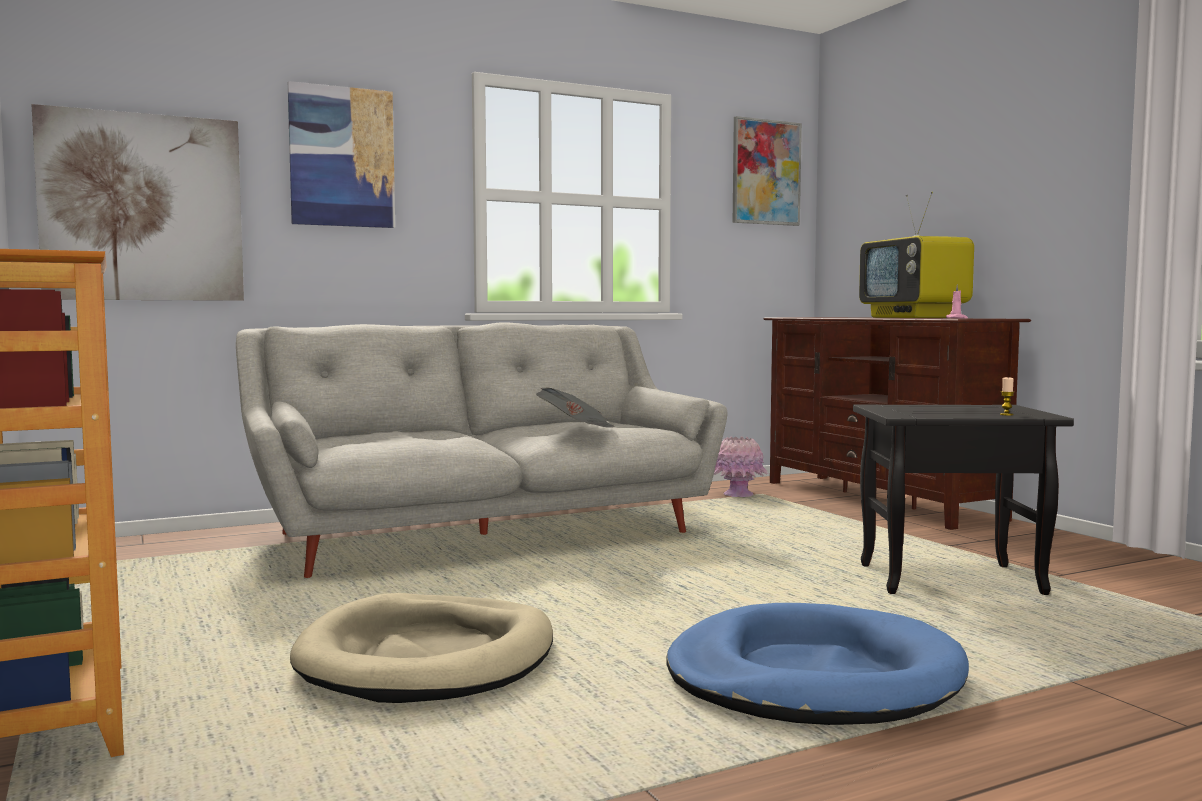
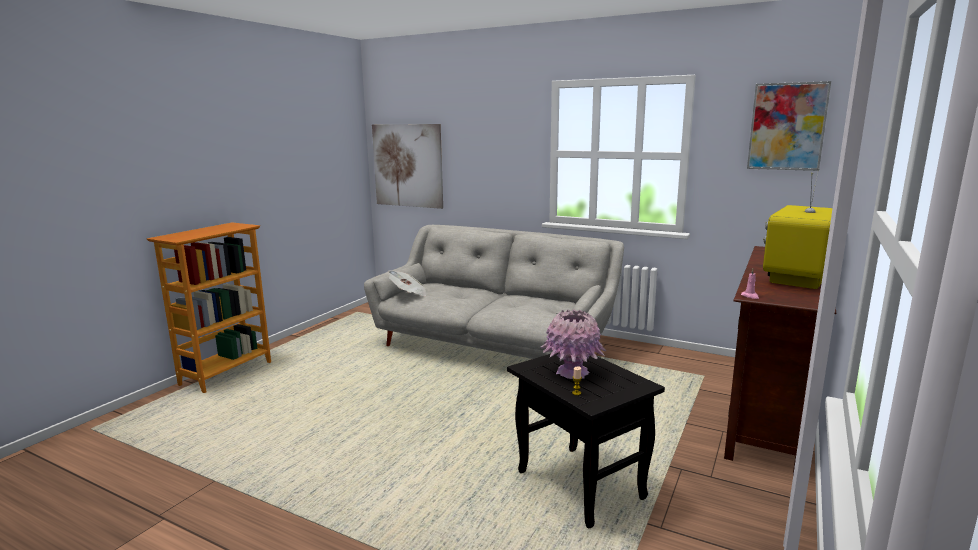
camera: 55 degrees right, 10 degrees up
picture [288,81,395,228] -> none
beige dog bed [290,593,553,703] -> none
newspaper [536,388,615,428] -> newspaper moved to [388,270,426,296]
blue dog bed [666,603,969,725] -> none
pink vase [714,436,768,497] -> pink vase moved to [541,310,606,379]

